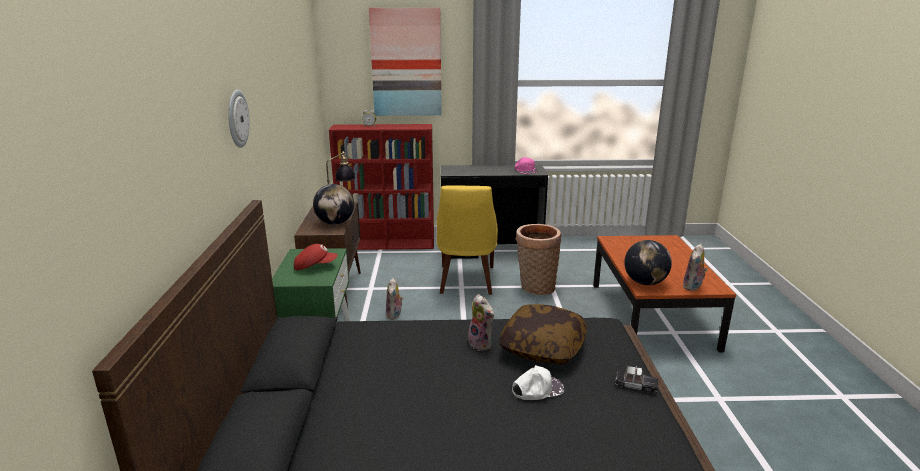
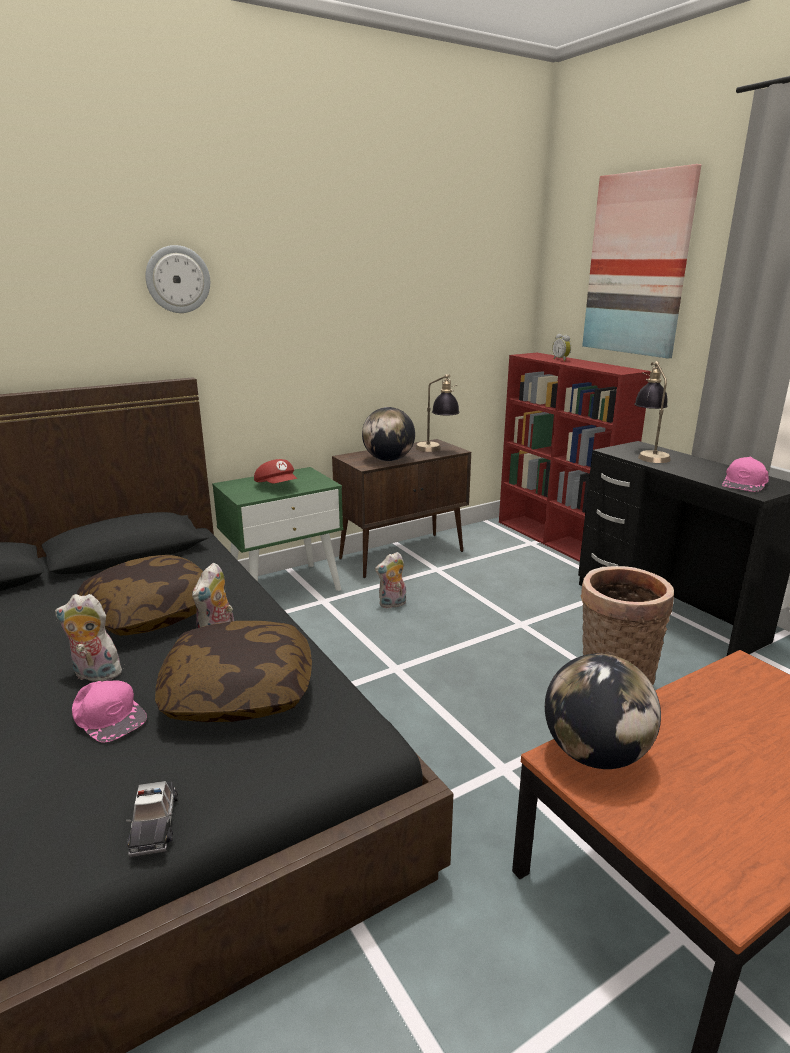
camera: 60 degrees right, 0 degrees up
yellow chair [437,186,498,295] -> none
white cap [512,365,564,400] -> pink cap [72,681,147,743]
plush toy [682,244,708,291] -> plush toy moved to [55,594,124,682]
none -> pillow [77,555,203,636]
none -> table lamp [634,361,671,463]

